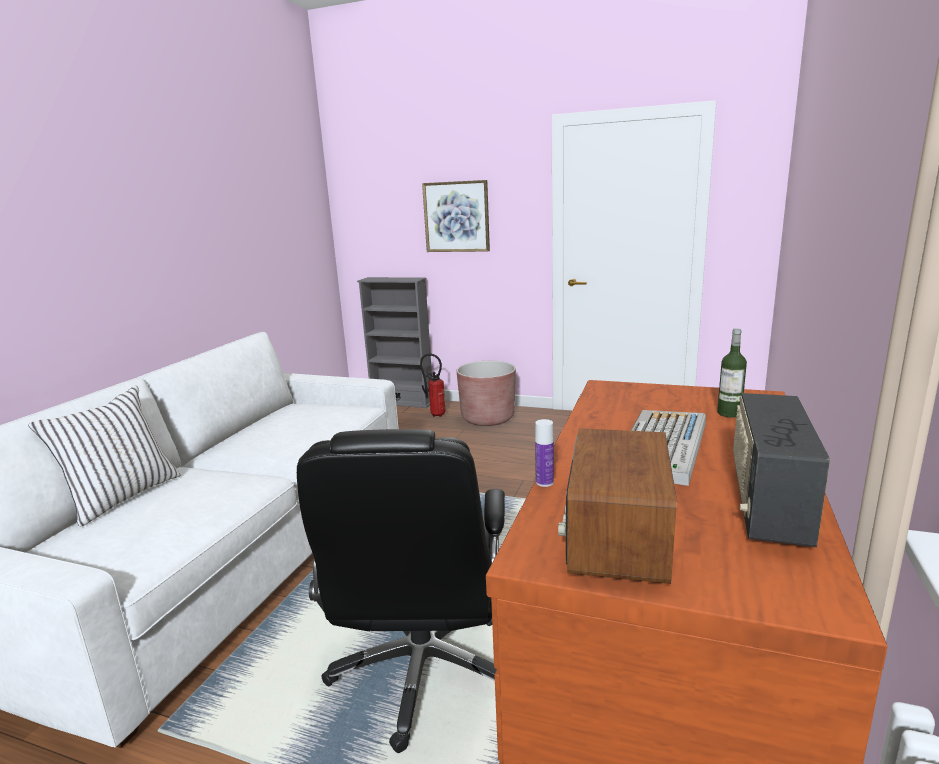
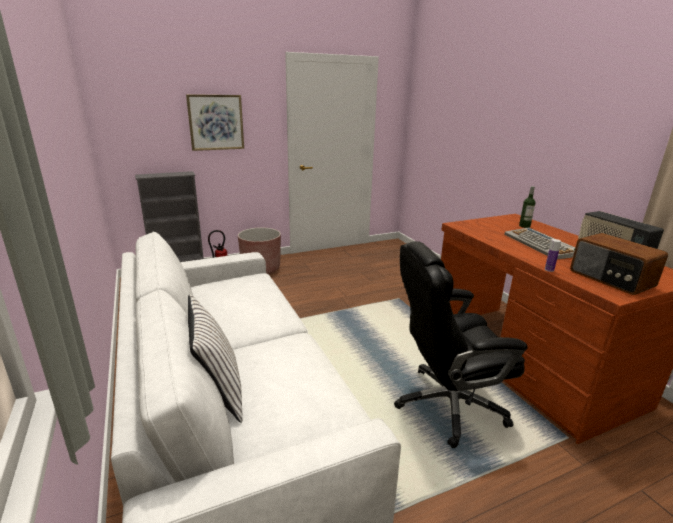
camera: 45 degrees left, 5 degrees up
black office chair [297,429,505,753] -> black office chair turned 120 degrees clockwise [394,241,528,448]

